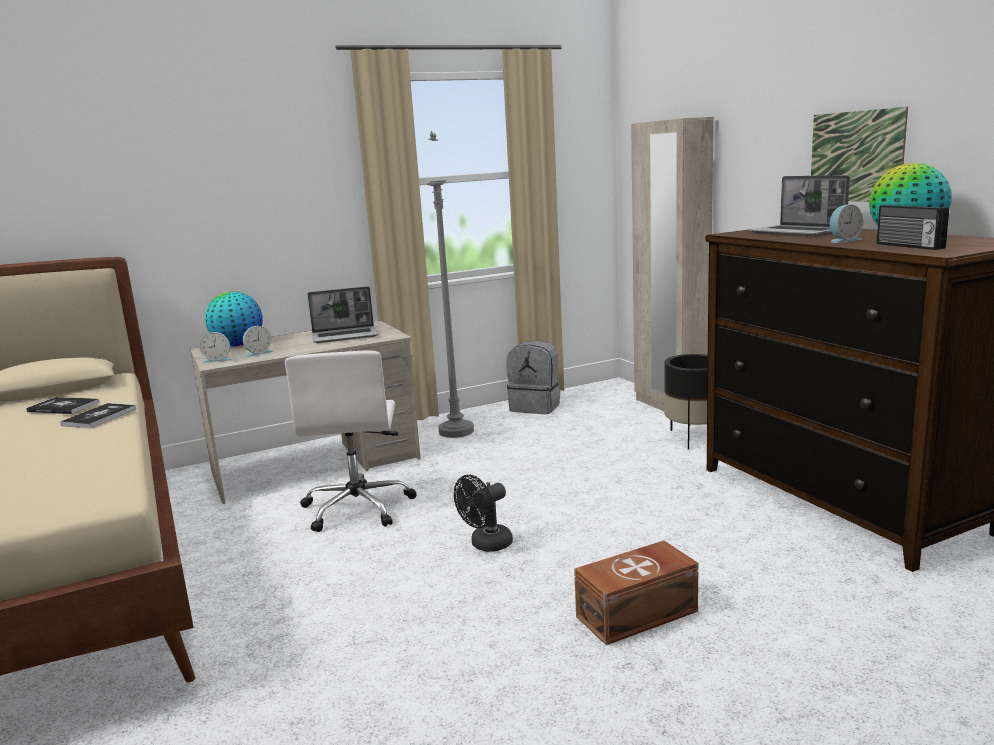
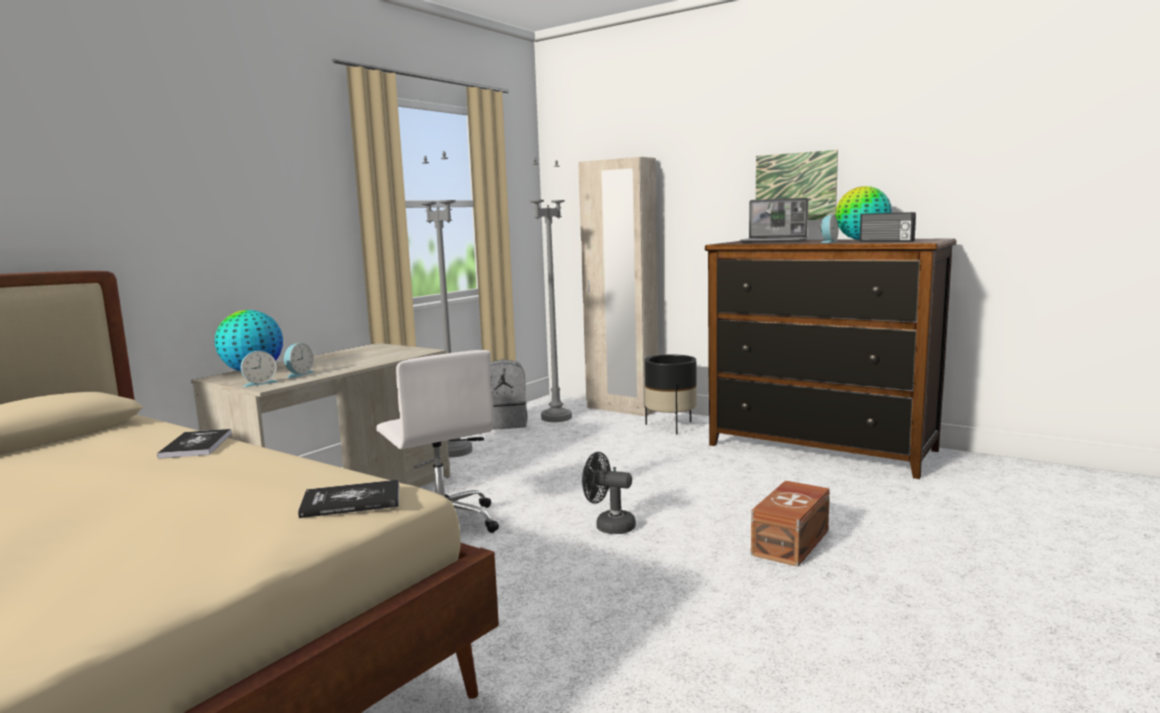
camera: 30 degrees left, 5 degrees down
book [26,397,100,414] -> book moved to [298,480,399,518]
laptop [307,286,378,343] -> none
black fan [454,475,513,552] -> black fan turned 90 degrees clockwise [582,452,636,534]
none -> grey floor lamp [530,158,572,422]

